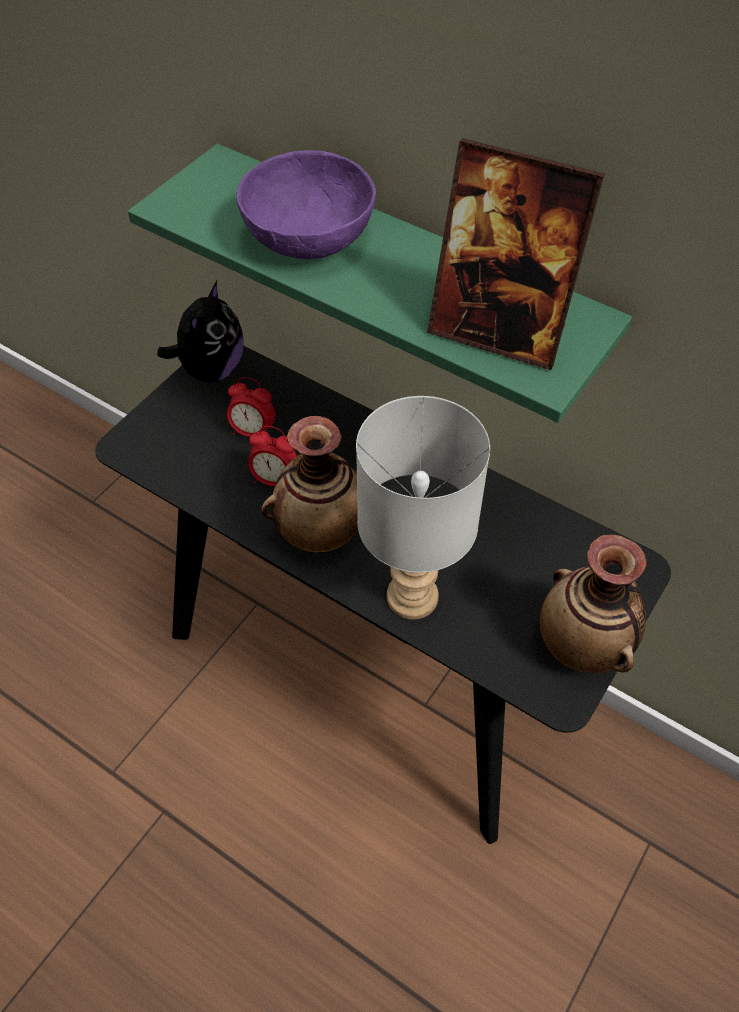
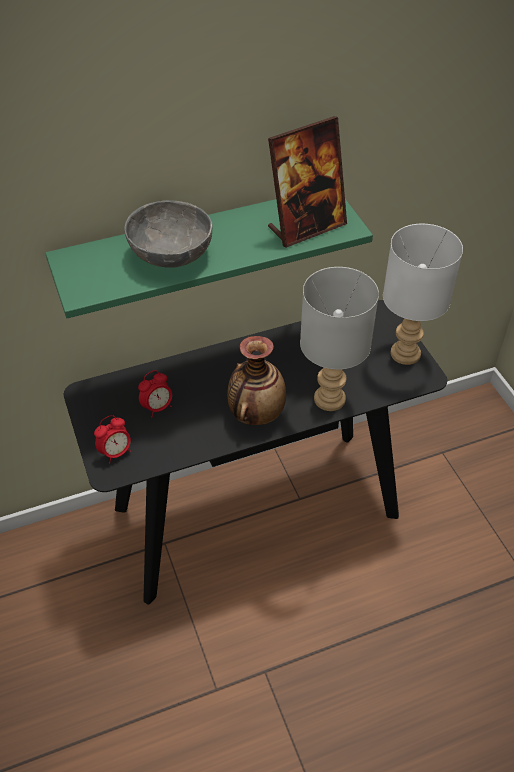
camera: 55 degrees left, 5 degrees down
plush toy [157,281,244,383] -> none
purple bowl [236,150,376,260] -> grey bowl [124,200,212,268]
alarm clock [248,426,297,486] -> alarm clock moved to [94,415,131,464]
vase [540,535,647,673] -> white table lamp [383,224,463,365]

